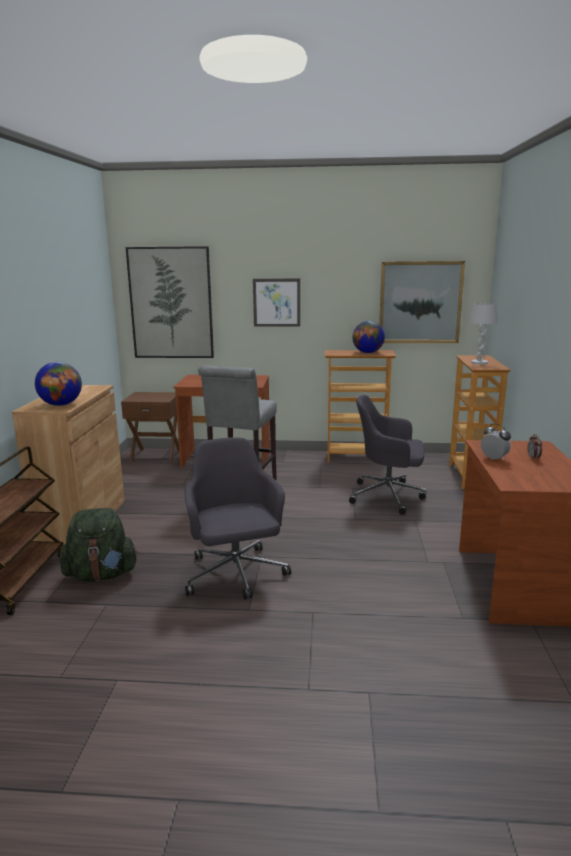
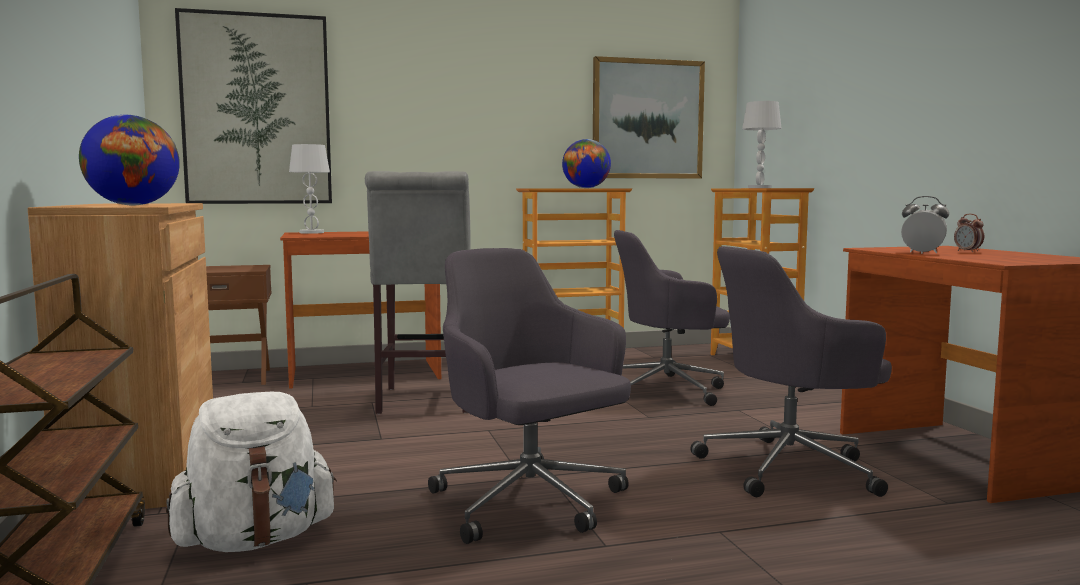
camera: 20 degrees left, 10 degrees down
green backpack [60,508,138,582] -> white backpack [166,391,337,552]
picture [253,278,300,327] -> none
none -> white table lamp [289,144,330,234]
none -> grey office chair [690,246,892,497]

